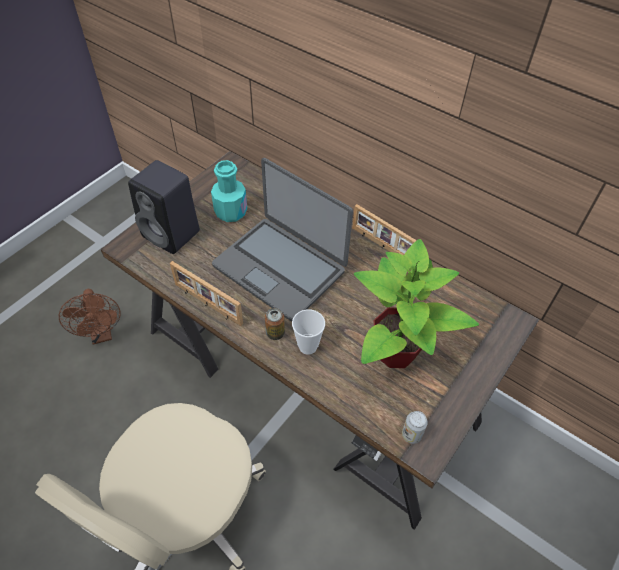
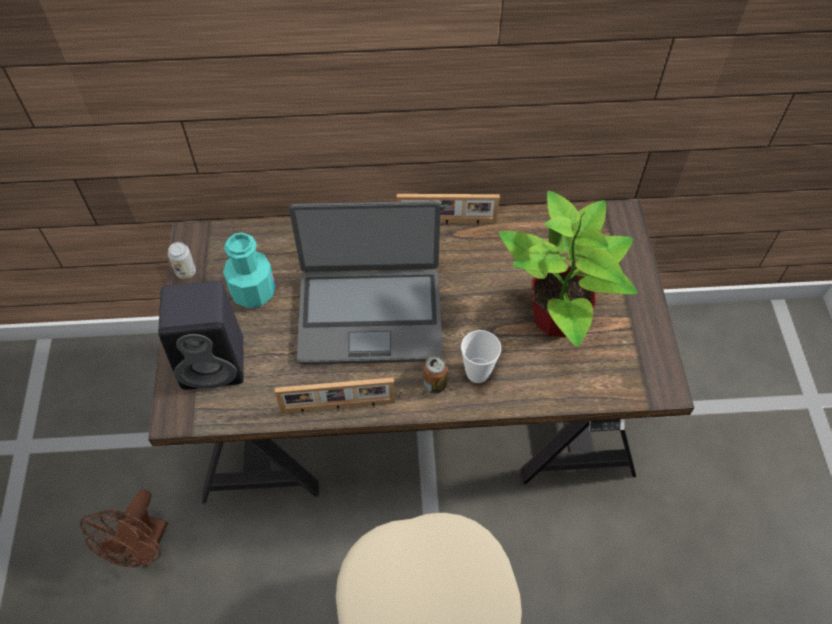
camera: 40 degrees left, 5 degrees up
brown fan [59,289,121,345] -> brown fan turned 75 degrees clockwise [80,489,168,567]
can [402,411,428,444] -> can moved to [168,242,196,279]

